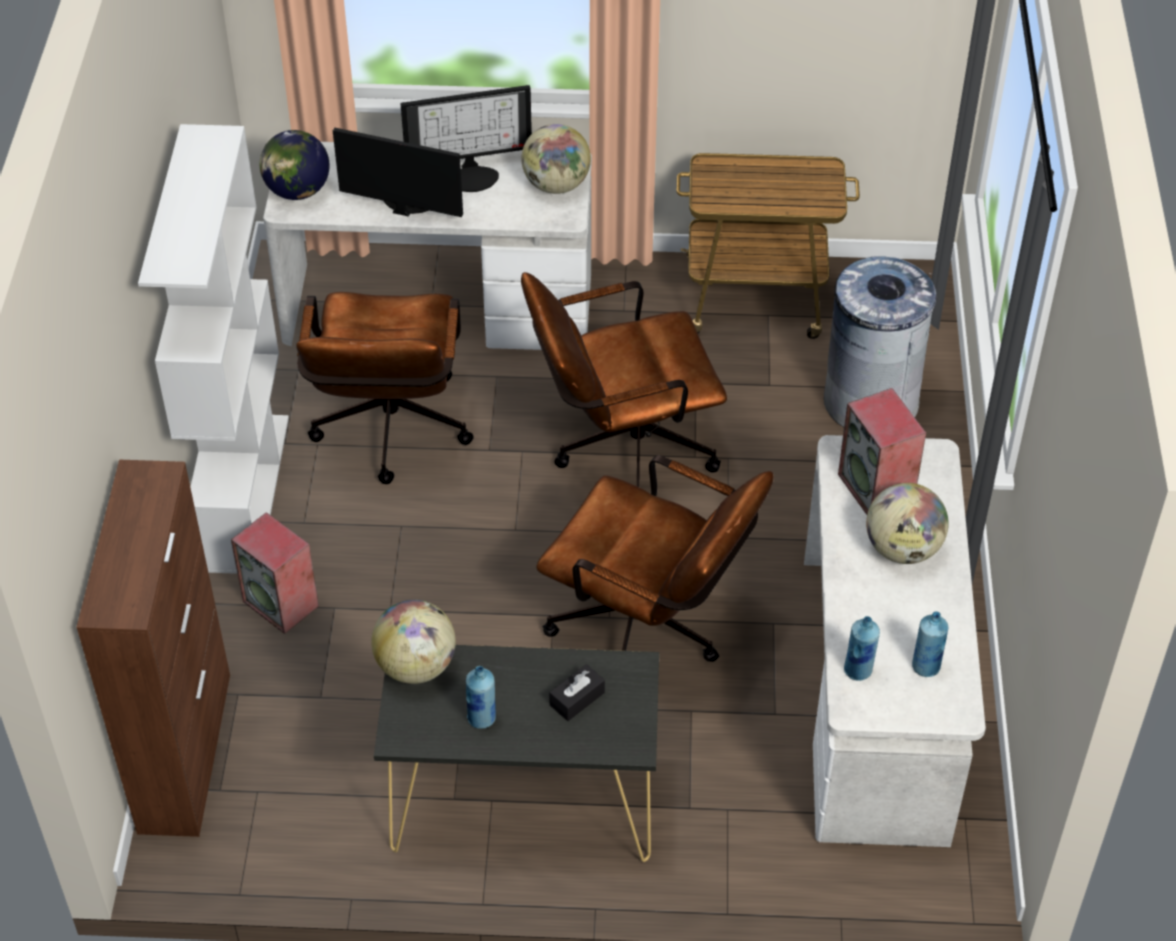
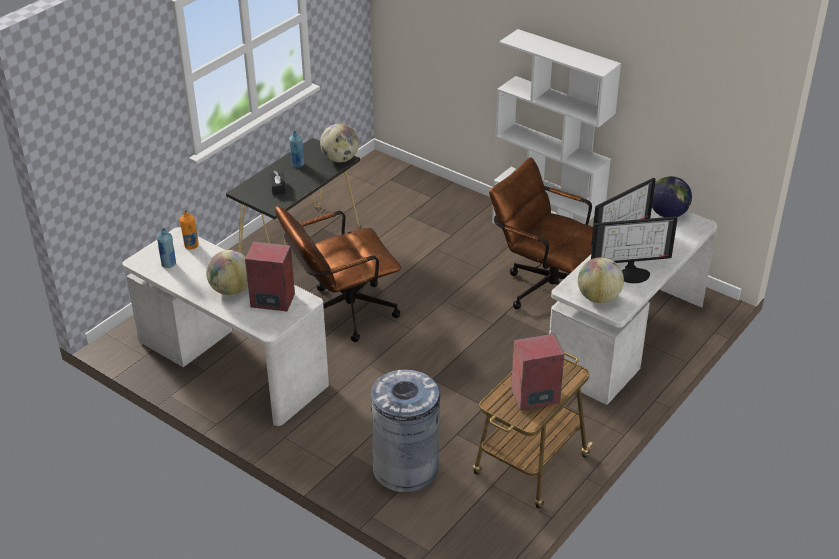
camera: 125 degrees right, 10 degrees down
brown cabinet [76,460,230,837] -> none
speaker [231,512,319,634] -> speaker moved to [511,334,564,410]
monitor [401,85,532,192] -> monitor turned 120 degrees counterclockwise [591,216,678,283]
brown office chair [521,272,727,487] -> none
blue bottle [844,616,880,681] -> orange bottle [180,210,199,250]

